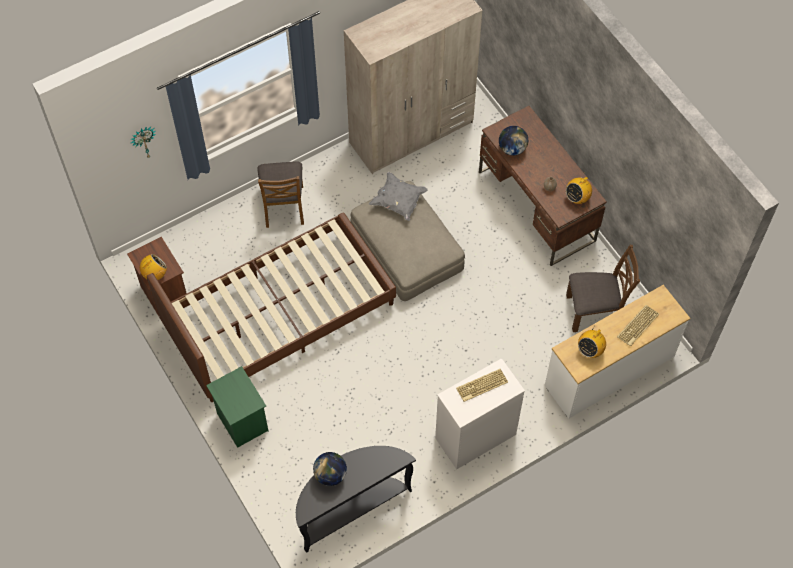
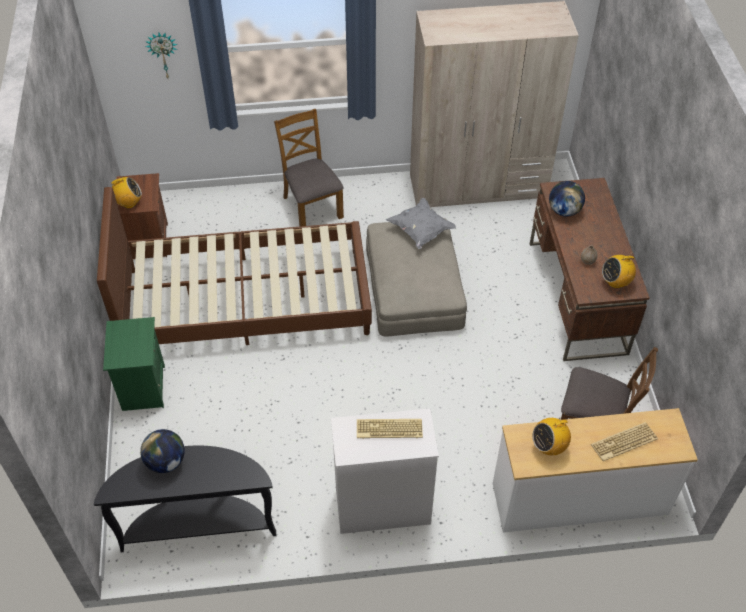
camera: 25 degrees right, 10 degrees down
brown chair [257,161,304,228] -> brown chair turned 135 degrees clockwise [274,109,344,227]

